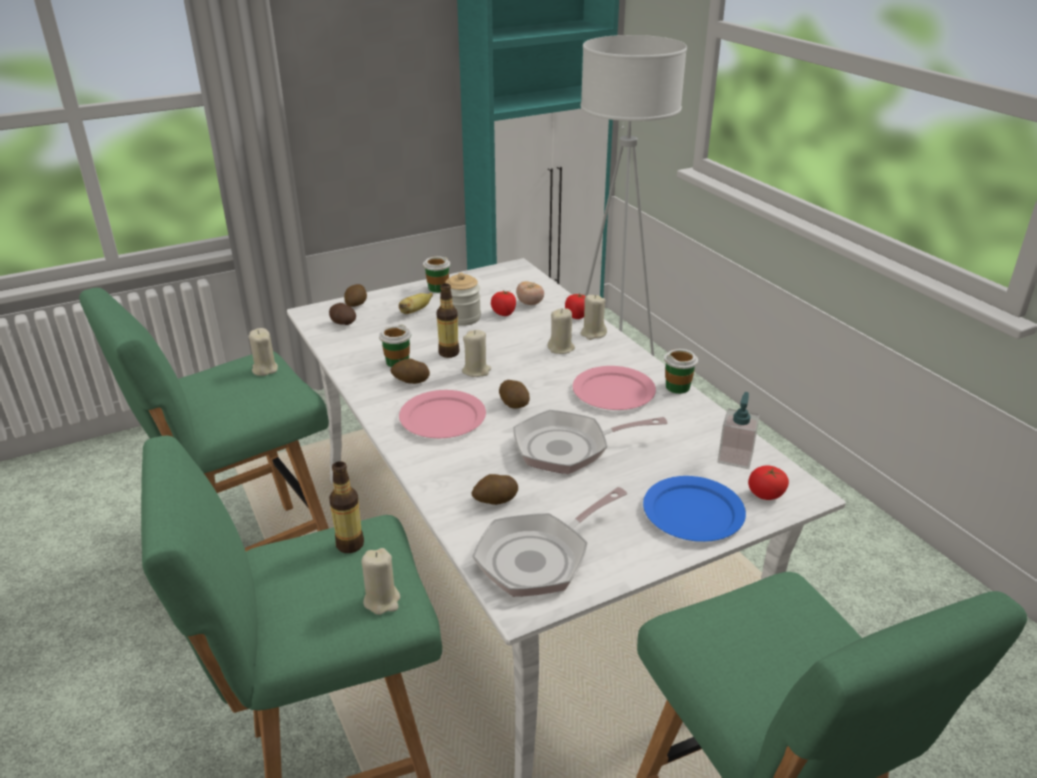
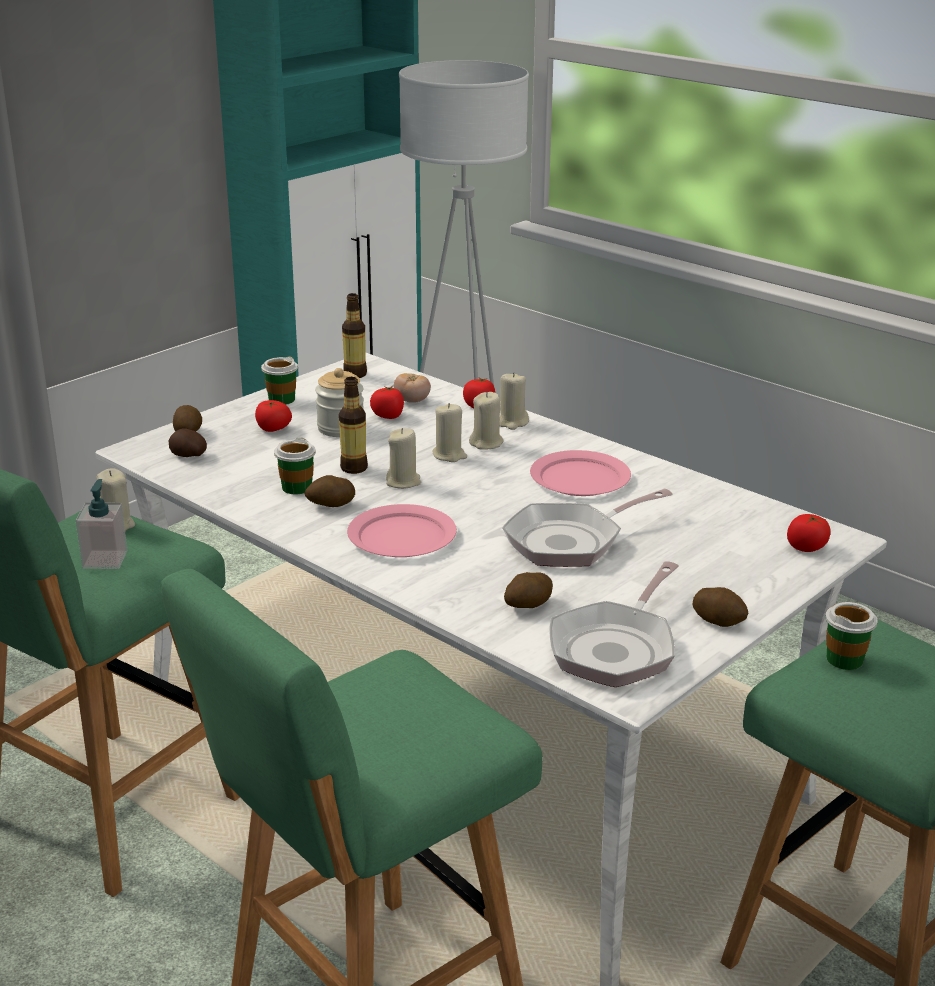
camera: 20 degrees left, 5 degrees down
bottle [329,461,364,553] -> bottle moved to [342,293,367,378]
beige candle [362,548,400,615] -> beige candle moved to [432,403,467,462]
banana [399,293,433,314] -> tomato [255,400,292,432]
potato [499,380,530,409] -> potato moved to [693,587,748,627]
blue plate [643,476,746,542] -> none
cup [664,349,698,394] -> cup moved to [825,602,878,670]
soap dispenser [718,392,760,469] -> soap dispenser moved to [76,479,127,569]

